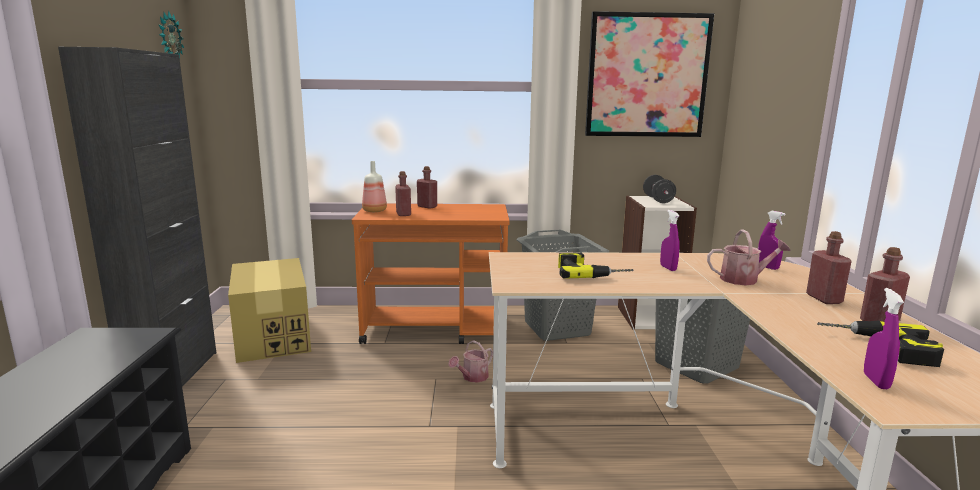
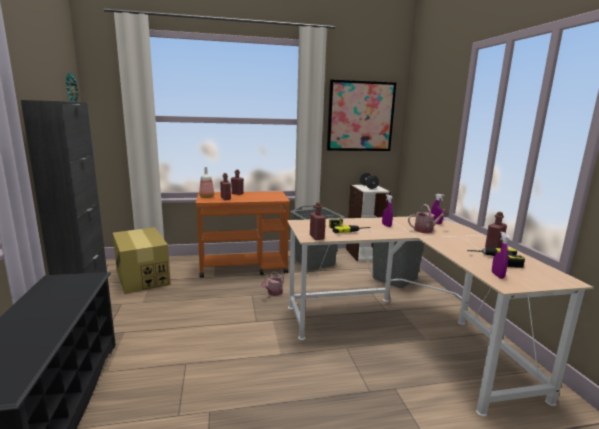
camera: 10 degrees left, 0 degrees up
red bottle [806,231,852,304] -> red bottle moved to [310,202,326,240]

